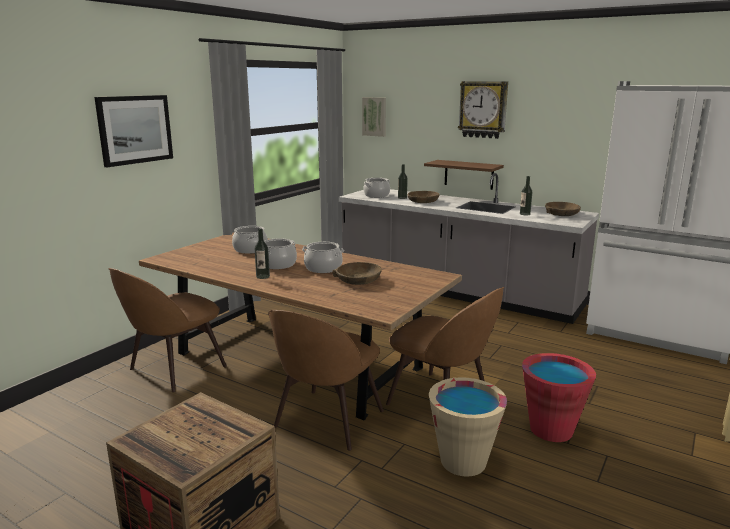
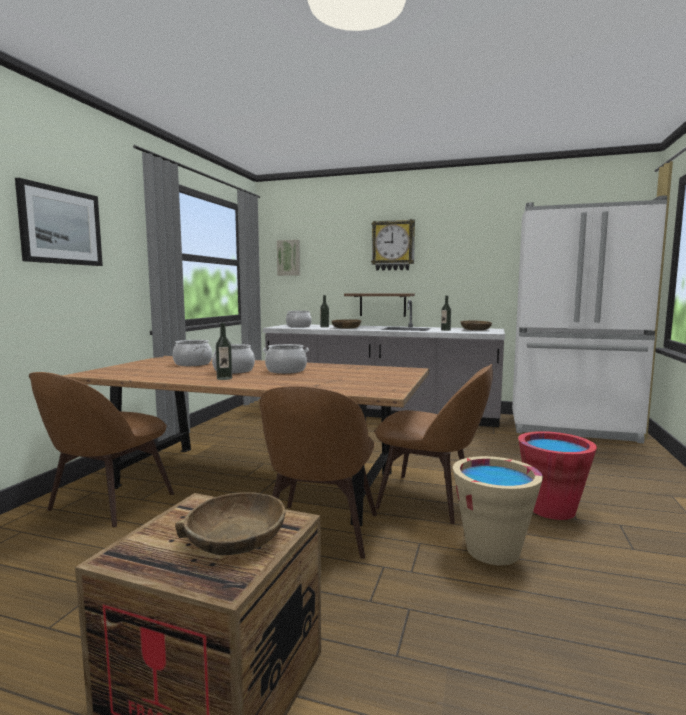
camera: 15 degrees left, 10 degrees down
brown bowl [332,262,382,285] -> brown bowl moved to [175,492,286,555]

